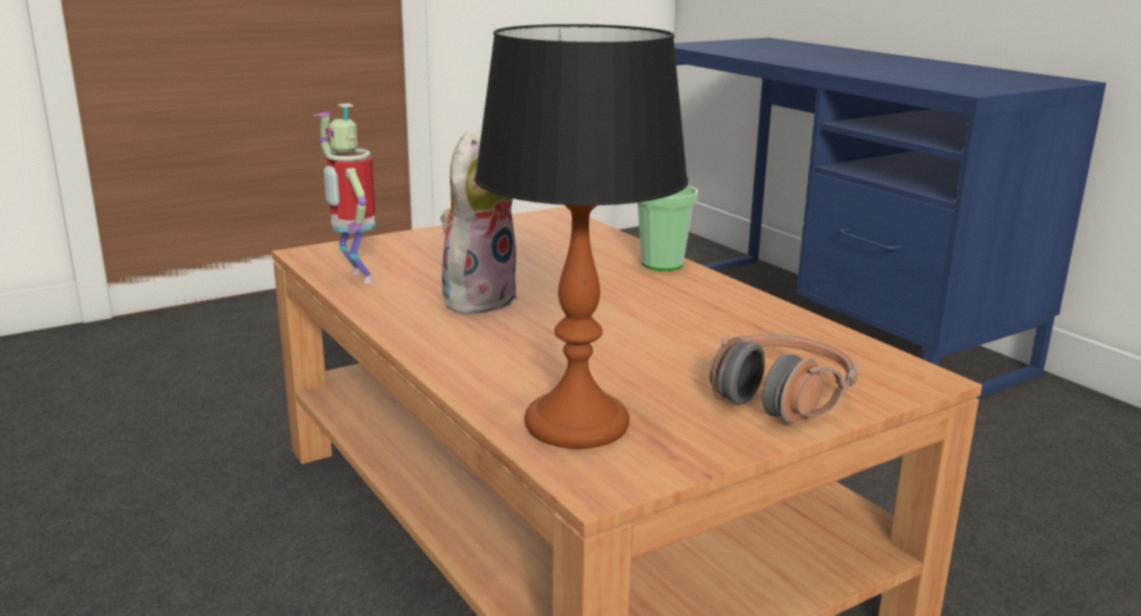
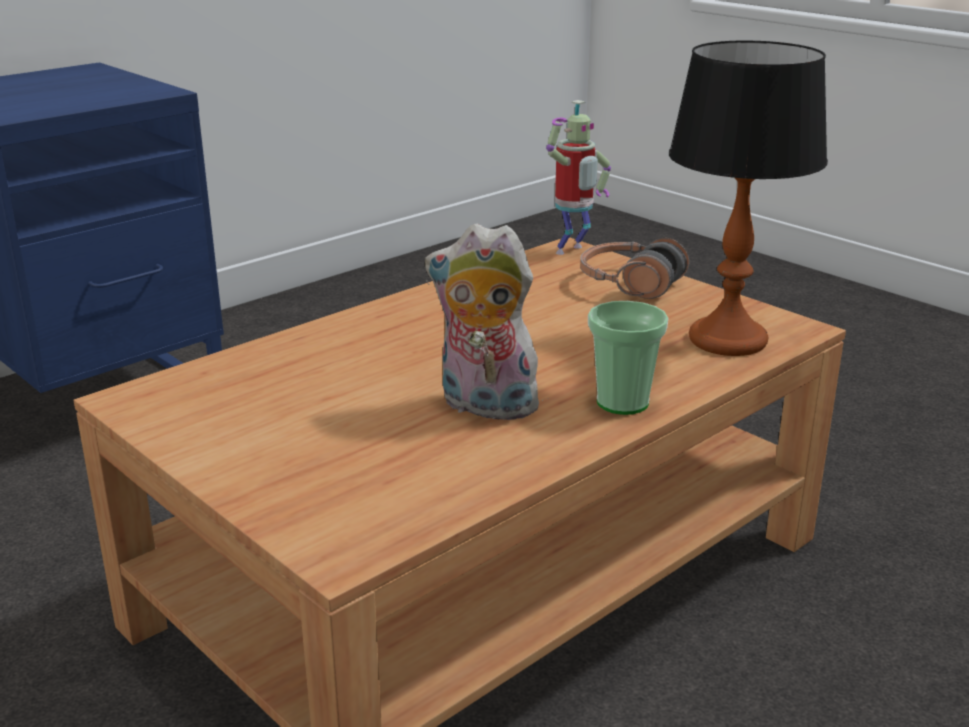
camera: 100 degrees left, 5 degrees up
toy robot [313,103,376,284] -> toy robot moved to [546,100,611,255]
cup [637,185,698,271] -> cup moved to [588,301,668,415]

